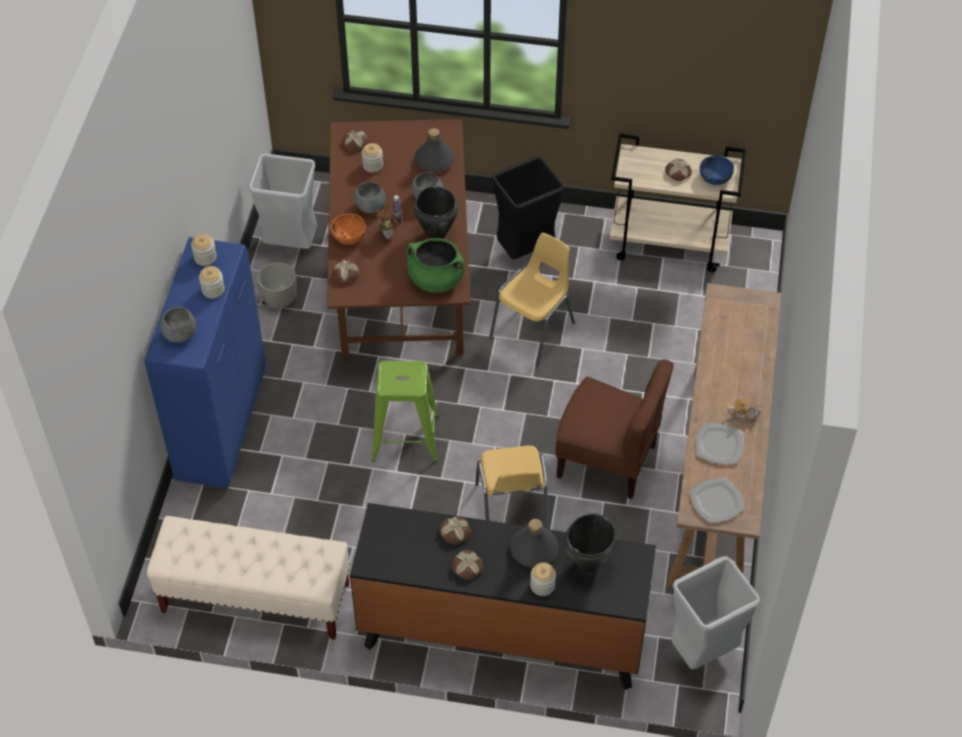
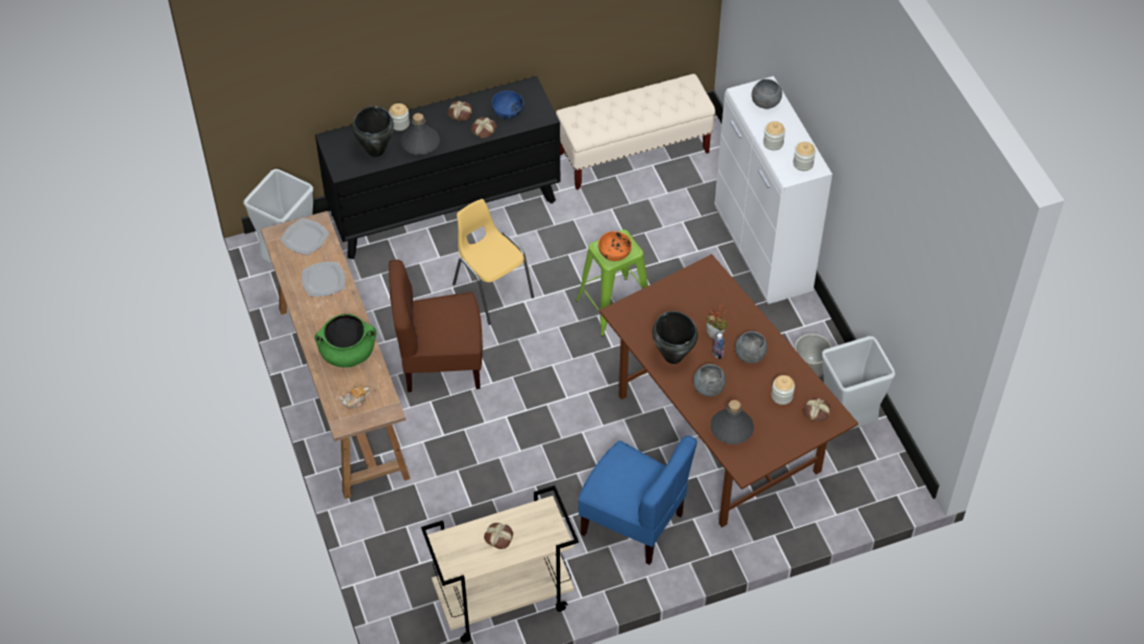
camera: 150 degrees right, 0 degrees up
blue cabinet [144,237,266,488] -> white cabinet [715,76,832,304]
orange bowl [330,213,366,245] -> orange bowl moved to [598,231,632,261]
bread [333,260,359,282] -> none
green cooking pot [406,238,465,292] -> green cooking pot moved to [315,314,376,368]
yellow chair [489,233,575,367] -> none
black trash can [492,156,564,259] -> blue chair [578,435,697,565]
blue bowl [699,155,734,185] -> blue bowl moved to [492,91,524,119]
teapot [727,398,762,423] -> teapot moved to [339,384,370,409]

